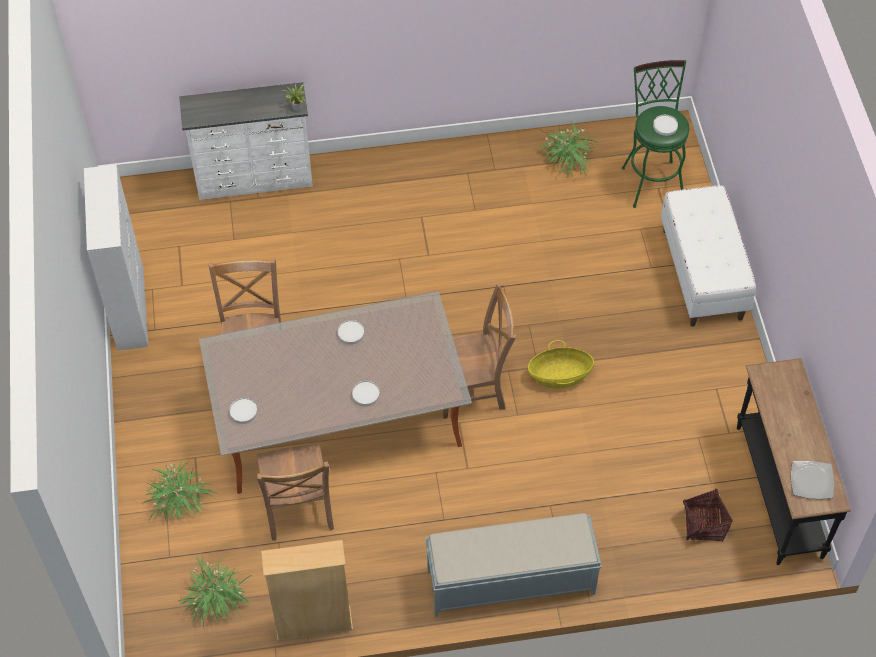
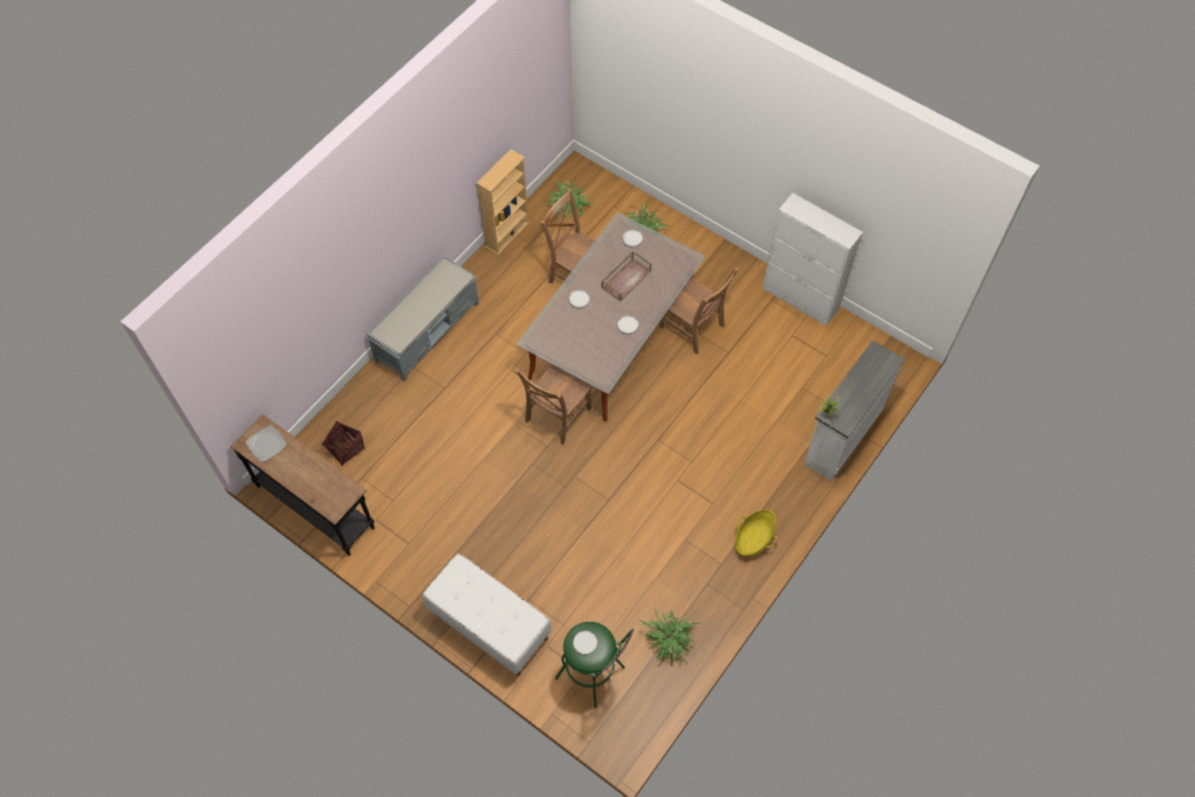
camera: 135 degrees right, 5 degrees up
basket [528,340,594,389] -> basket moved to [735,510,777,557]
none -> brown tray [602,251,651,301]

